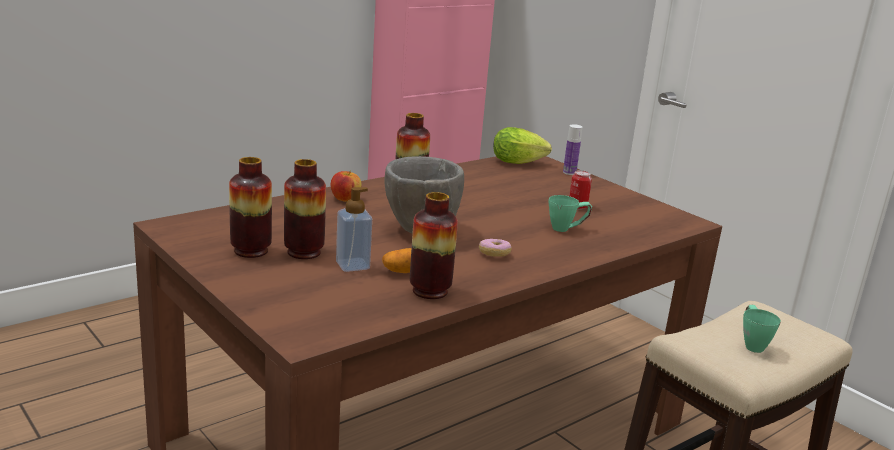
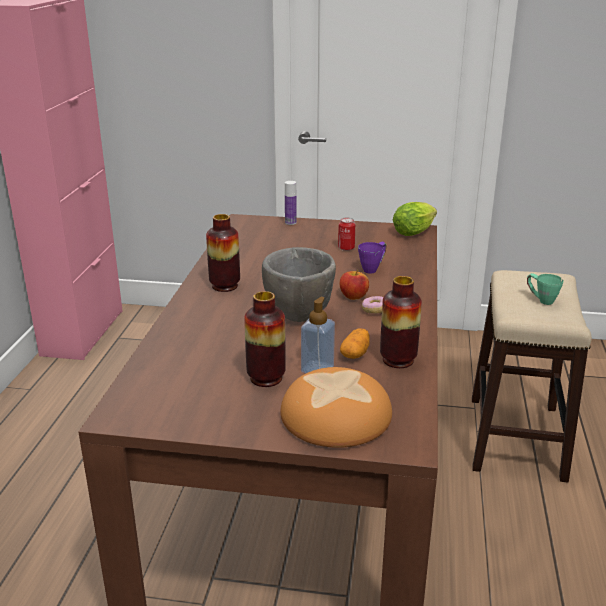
camera: 40 degrees left, 5 degrees up
vase [229,157,272,258] -> none
apple [331,171,362,202] -> apple moved to [340,270,369,300]
lettuce [493,127,552,164] -> lettuce moved to [393,202,437,236]
green mug [548,195,592,232] -> purple mug [358,242,387,274]
none -> bread [280,367,392,448]

